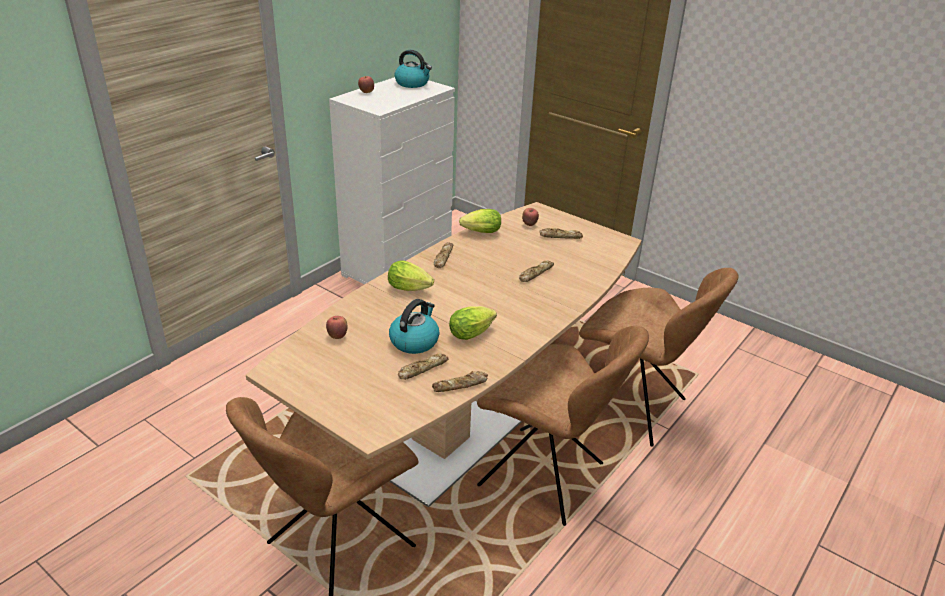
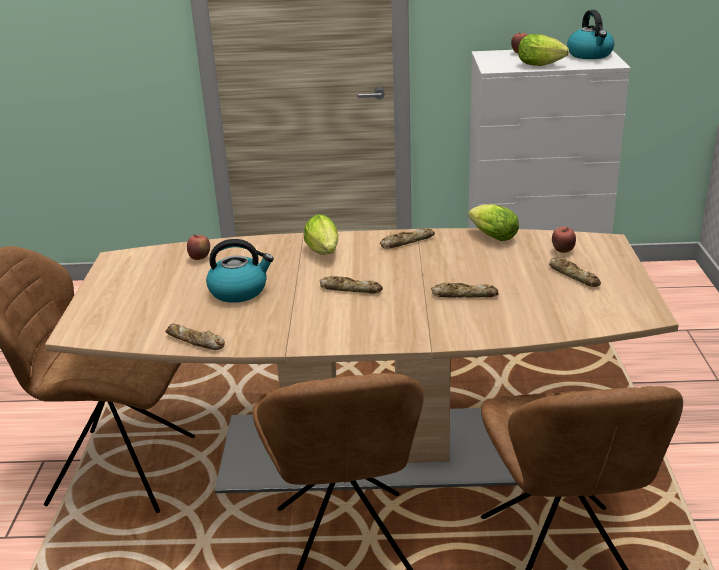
camera: 55 degrees right, 5 degrees down
bread [398,353,449,380] -> bread moved to [320,276,383,293]
lettuce [449,306,497,340] -> lettuce moved to [518,34,569,66]

